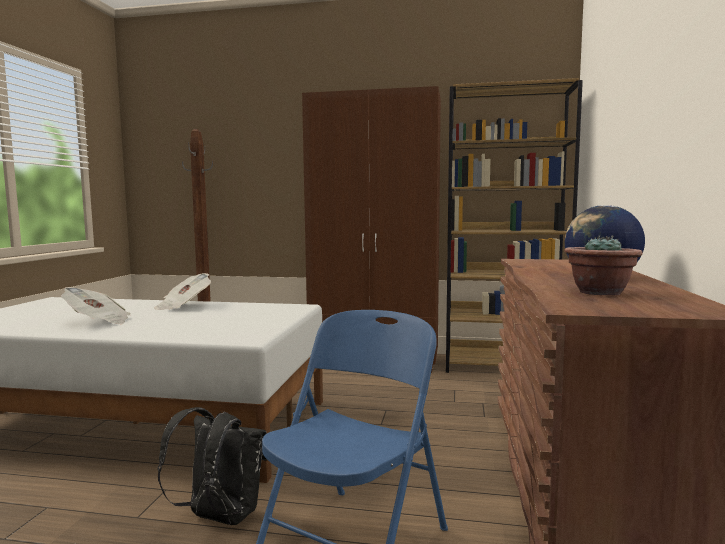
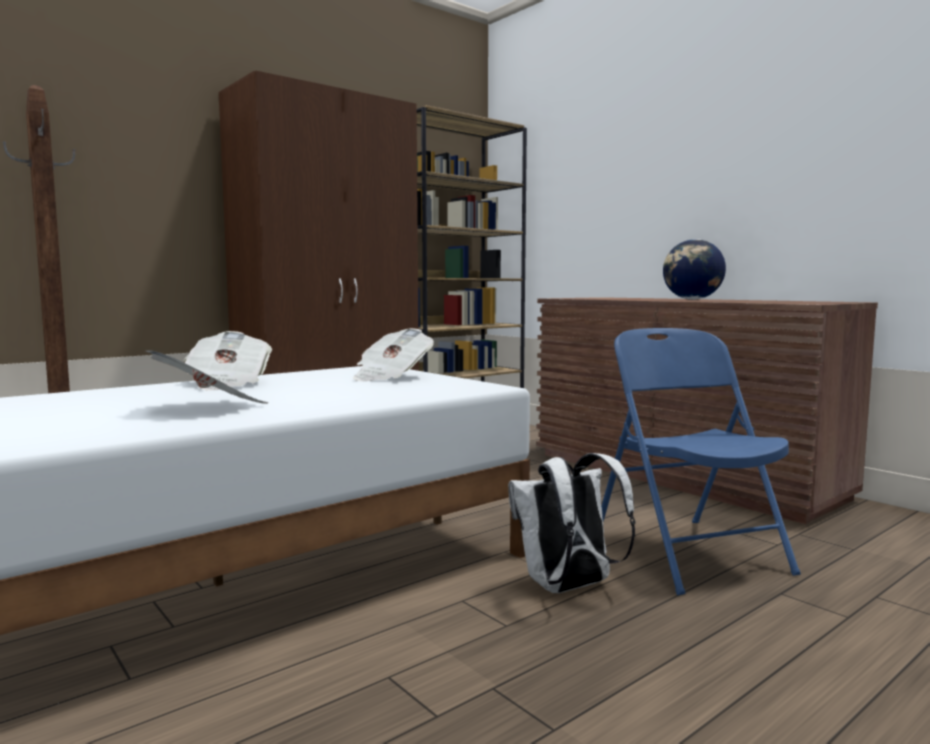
camera: 50 degrees left, 0 degrees up
black backpack [157,407,267,525] -> white backpack [508,453,635,593]
potted plant [564,235,643,295] -> none
none -> newspaper [353,328,434,382]

